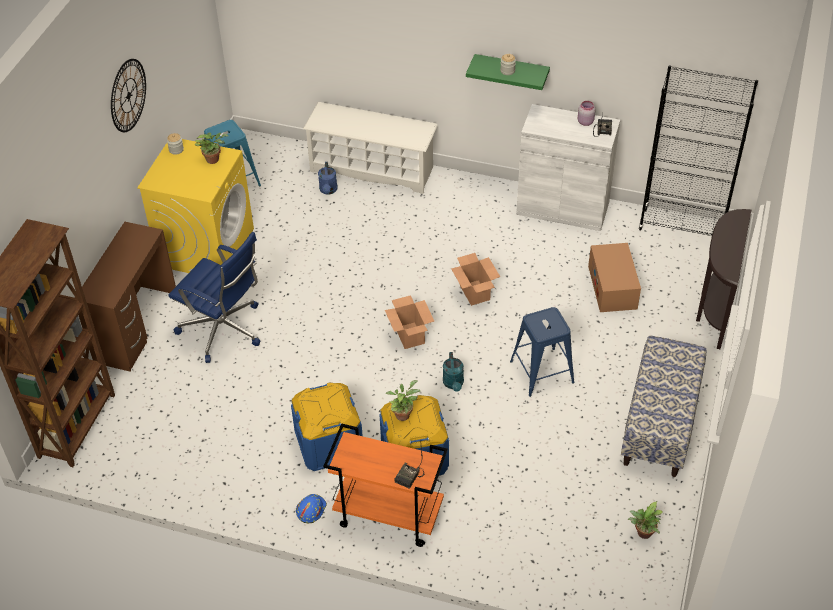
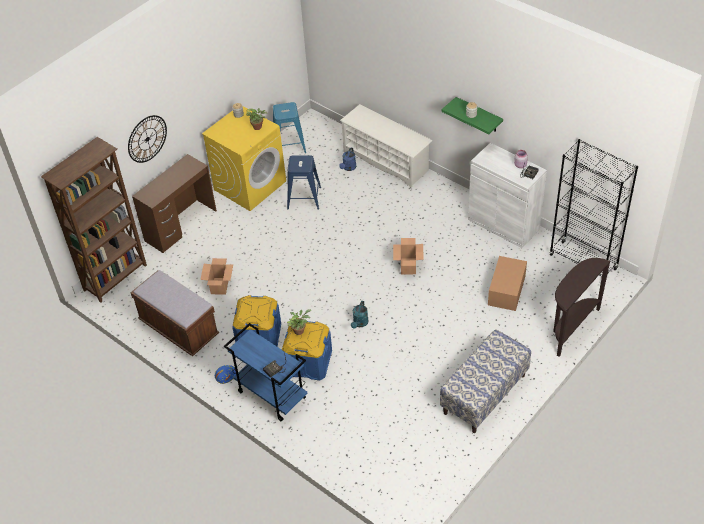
camera: 25 degrees right, 0 degrees up
wall clock [111,59,146,132] -> wall clock moved to [128,115,167,163]
blue office chair [168,232,260,363] -> none
orange cart [323,423,448,547] -> blue cart [224,323,307,422]
cardboard box [385,295,434,349] -> cardboard box moved to [200,258,233,295]
blue stool [510,307,574,397] -> blue stool moved to [287,155,321,210]
potted plant [628,501,663,539] -> none
none -> brown bench [131,270,219,356]

